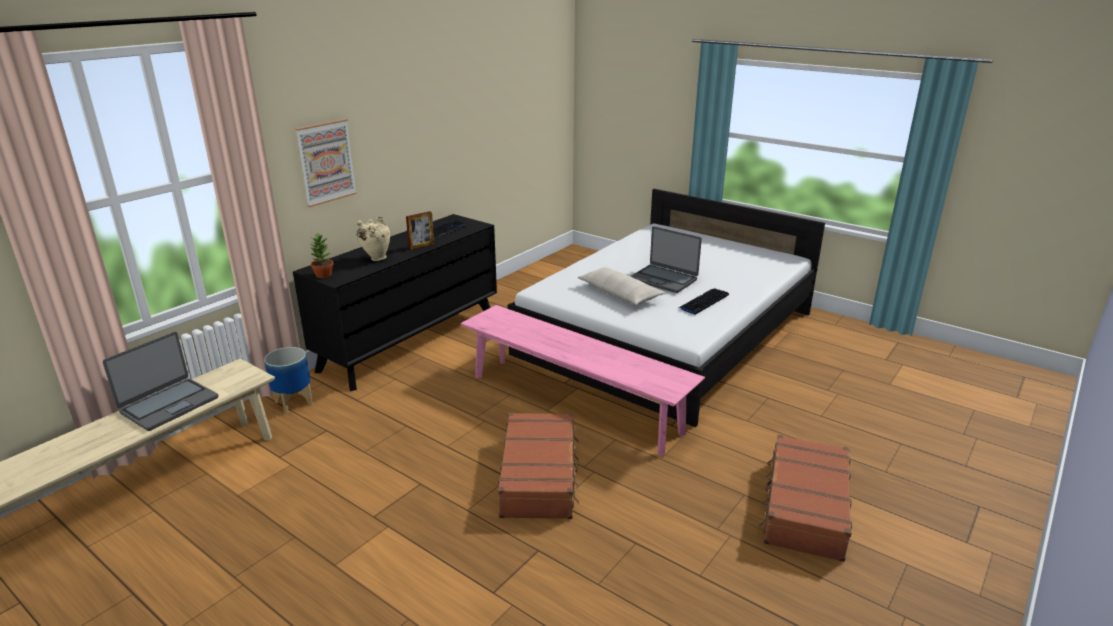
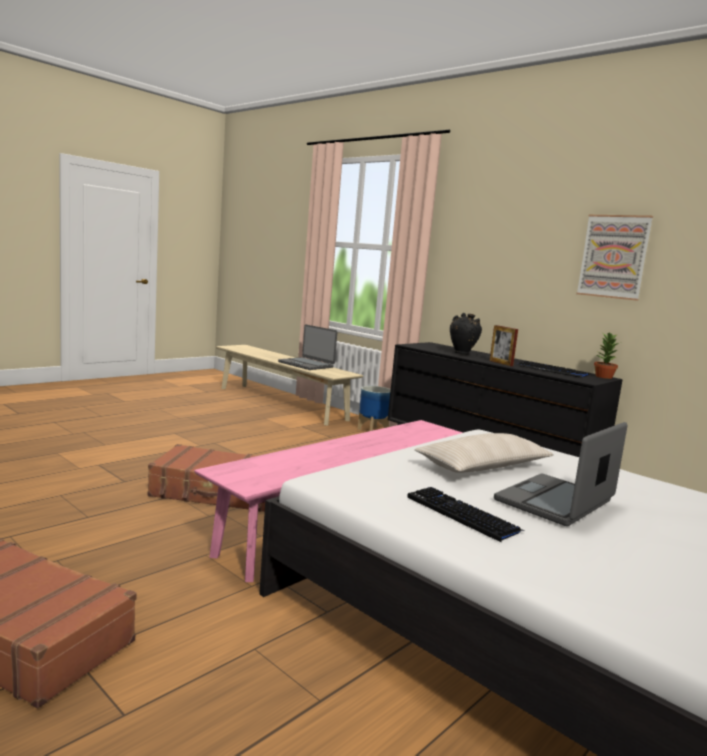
camera: 95 degrees right, 15 degrees down
picture [295,119,357,207] -> picture moved to [576,215,653,301]
potted plant [309,232,334,278] -> potted plant moved to [594,332,619,379]
beige vase [356,217,390,261] -> black vase [450,313,482,355]

